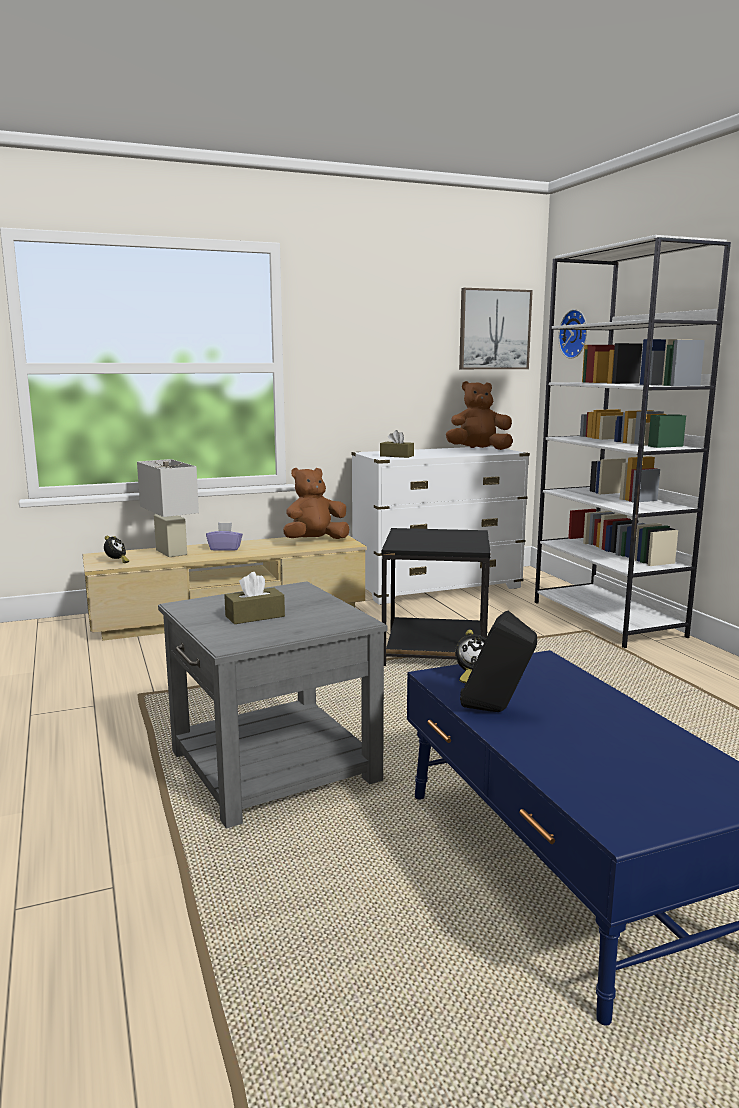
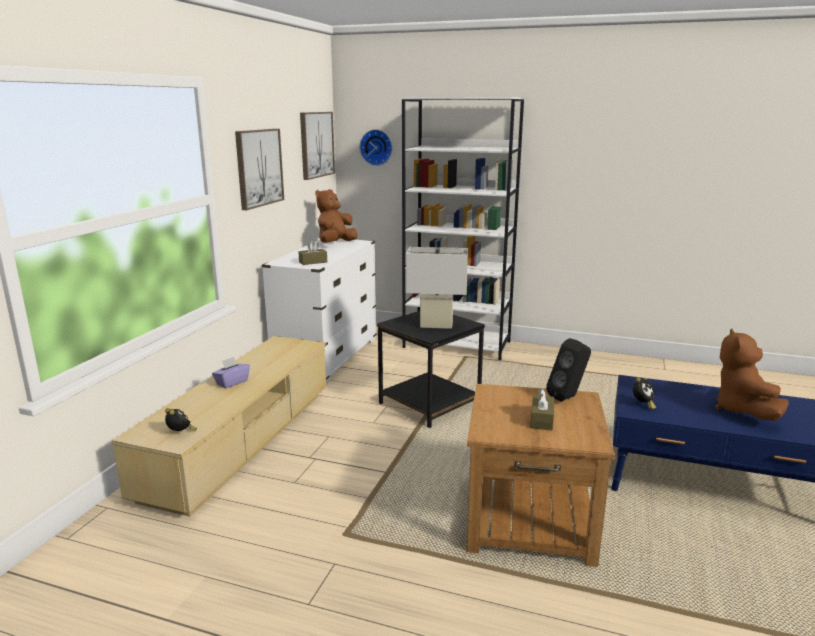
camera: 50 degrees left, 5 degrees up
white table lamp [137,459,199,557] -> white table lamp moved to [406,247,468,329]
grey side table [158,581,387,829] -> brown side table [467,384,615,567]
brown plush toy [283,468,349,539] -> brown plush toy moved to [715,329,789,421]
black speaker [460,611,537,712] -> black speaker moved to [546,338,591,402]
none -> picture [235,129,284,210]

